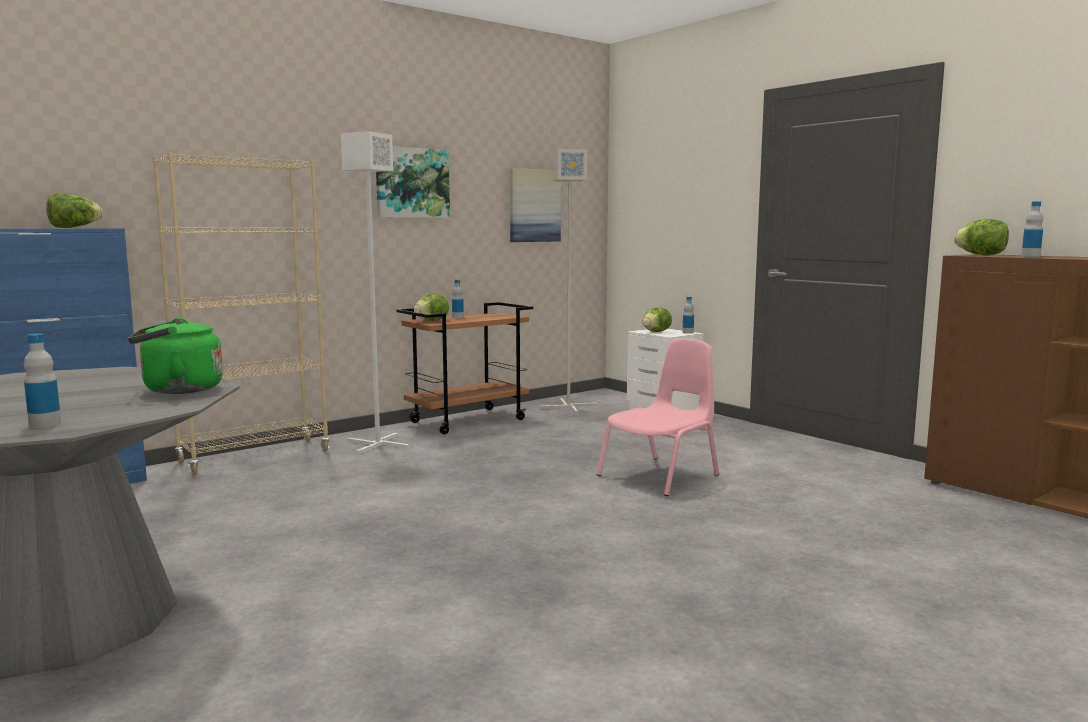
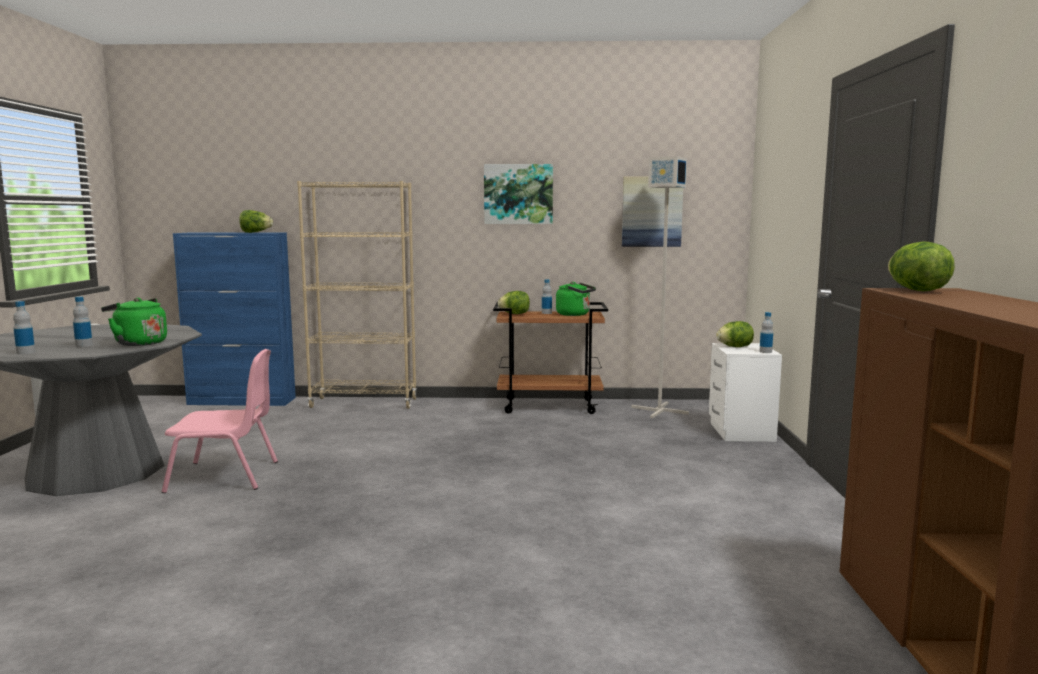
camera: 40 degrees right, 0 degrees up
white floor lamp [341,131,410,454] -> none
pink chair [597,338,719,496] -> pink chair moved to [162,349,278,493]
bottle [1021,201,1043,257] -> bottle moved to [73,297,93,347]
none -> green kettle [556,282,596,316]

